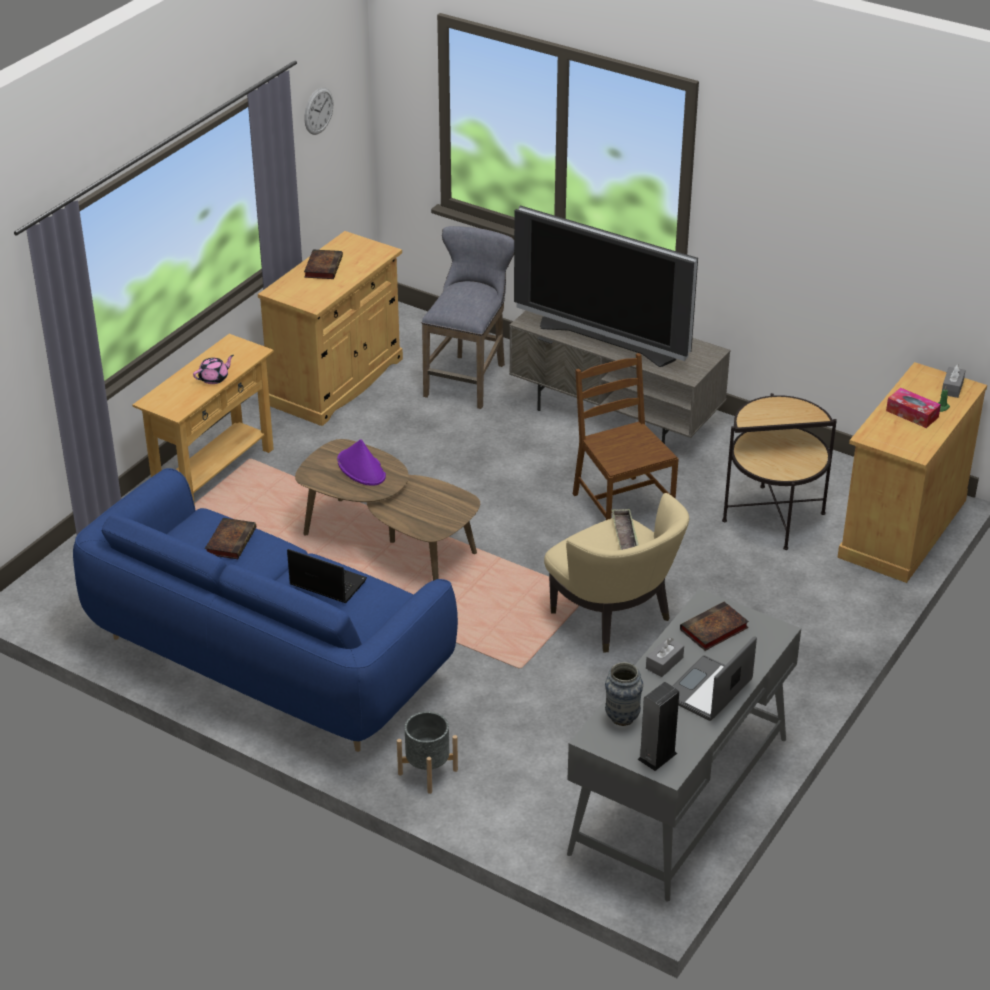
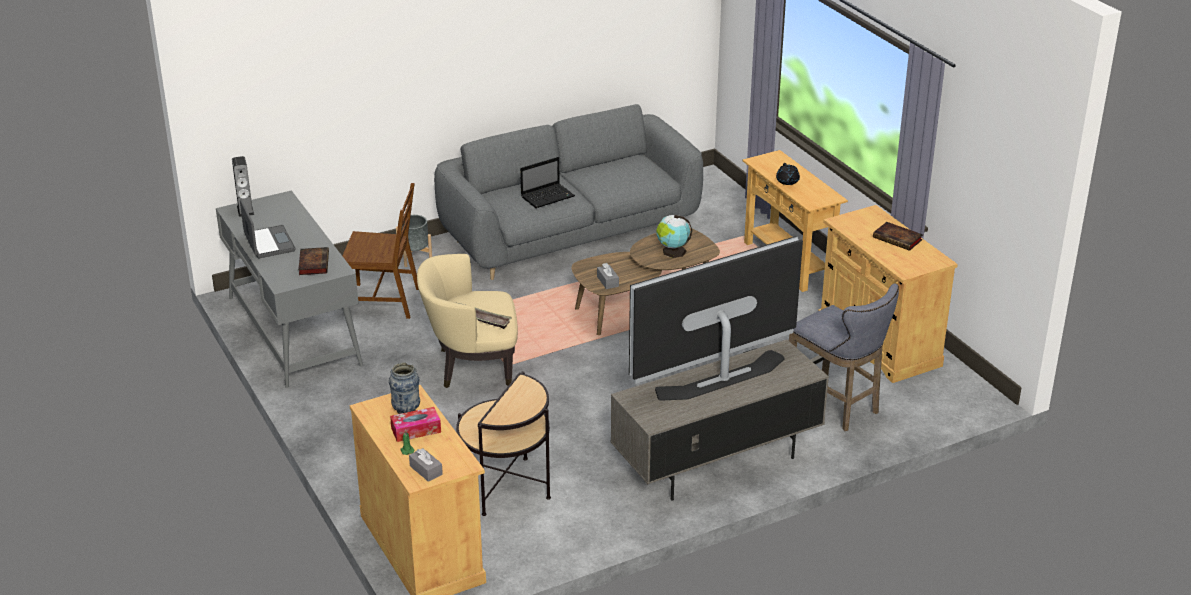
camera: 120 degrees right, 5 degrees down
blue sofa [73,468,458,752] -> grey sofa [434,104,703,280]
pink teapot [193,355,234,384] -> black teapot [776,163,800,185]
book [205,518,256,559] -> none
wall clock [304,87,333,135] -> none
purple hat [337,439,386,486] -> globe [656,215,692,258]
brown chair [573,353,679,520] -> brown chair moved to [342,183,419,319]
vase [605,662,643,726] -> vase moved to [389,363,420,414]
grey tissue box [646,638,684,677] -> grey tissue box moved to [597,263,619,289]

